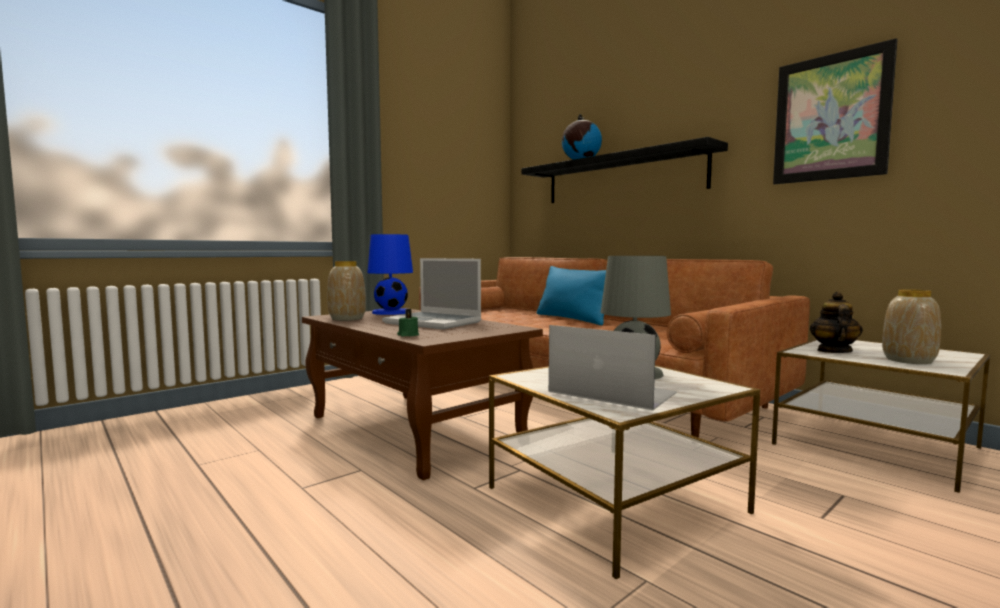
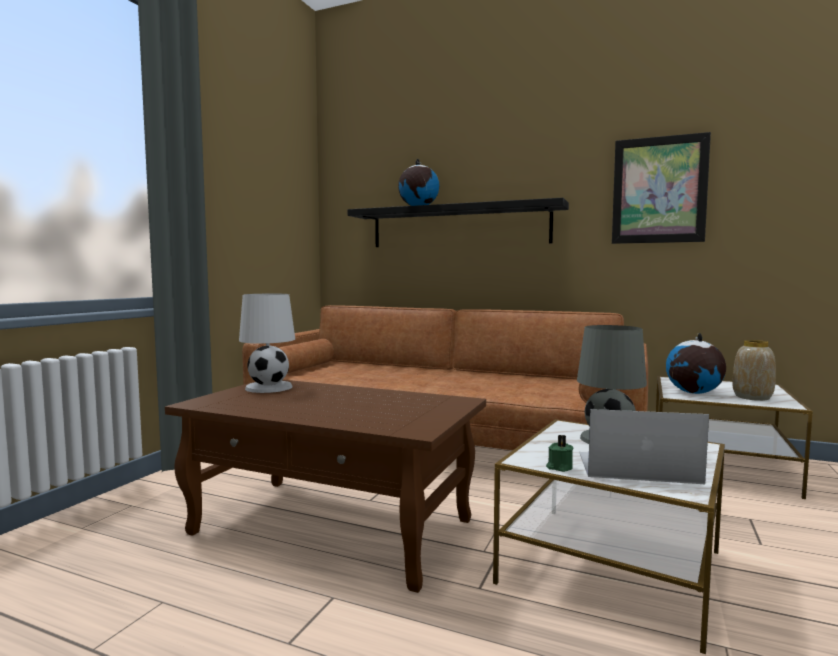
camera: 25 degrees left, 0 degrees up
vase [327,261,366,321] -> none
blue table lamp [367,234,413,315] -> white table lamp [239,294,295,393]
laptop [382,258,482,330] -> none
green candle [397,309,419,336] -> green candle moved to [546,435,574,472]
blue pillow [537,266,606,326] -> none
teapot [810,292,863,353] -> globe [666,333,726,394]

